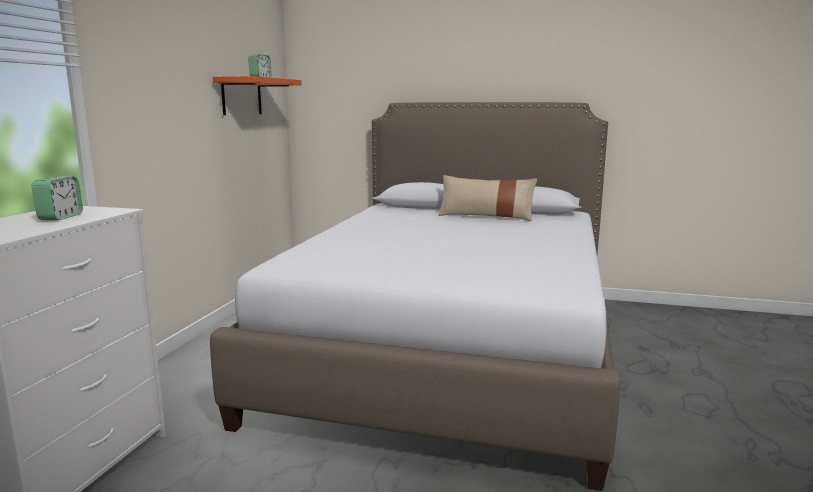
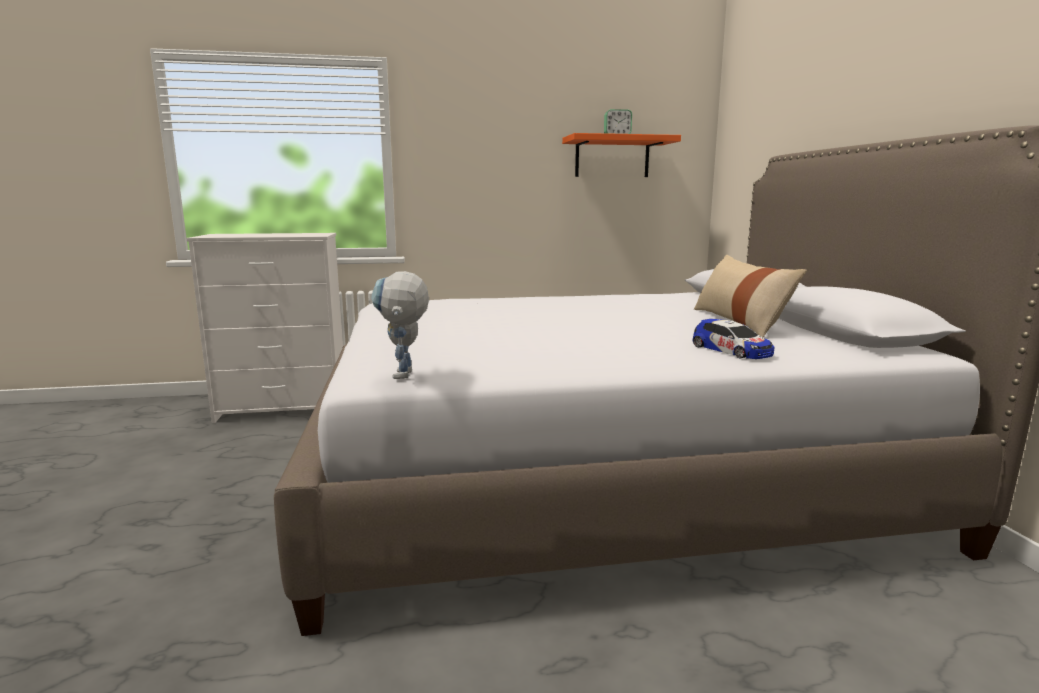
camera: 65 degrees right, 0 degrees up
alarm clock [31,176,83,221] -> none
none -> toy robot [371,271,429,379]
none -> toy car [692,319,774,359]

